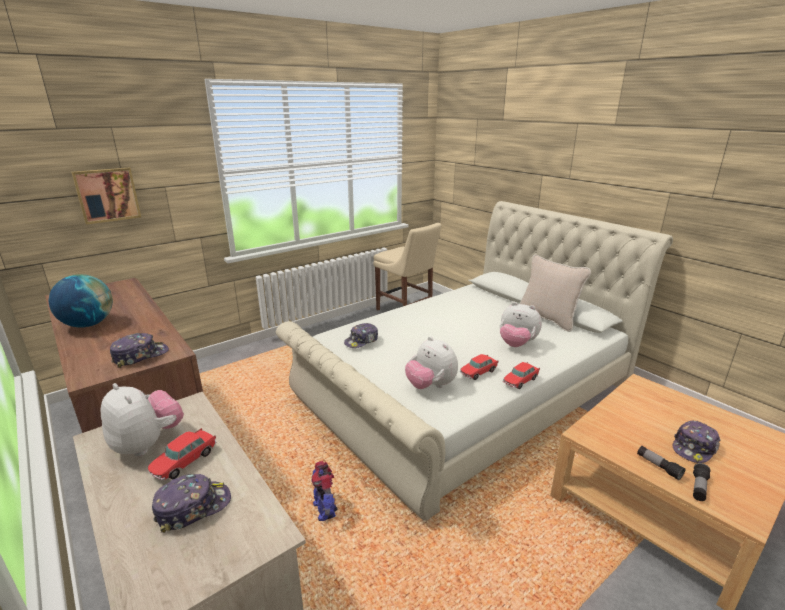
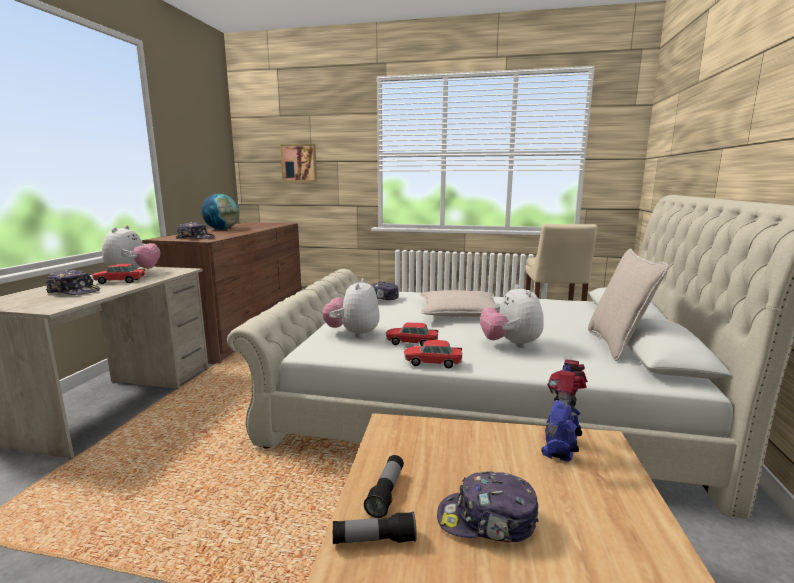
camera: 50 degrees right, 10 degrees down
toy robot [311,461,338,521] -> toy robot moved to [541,359,588,462]
none -> beige pillow [420,290,498,317]

